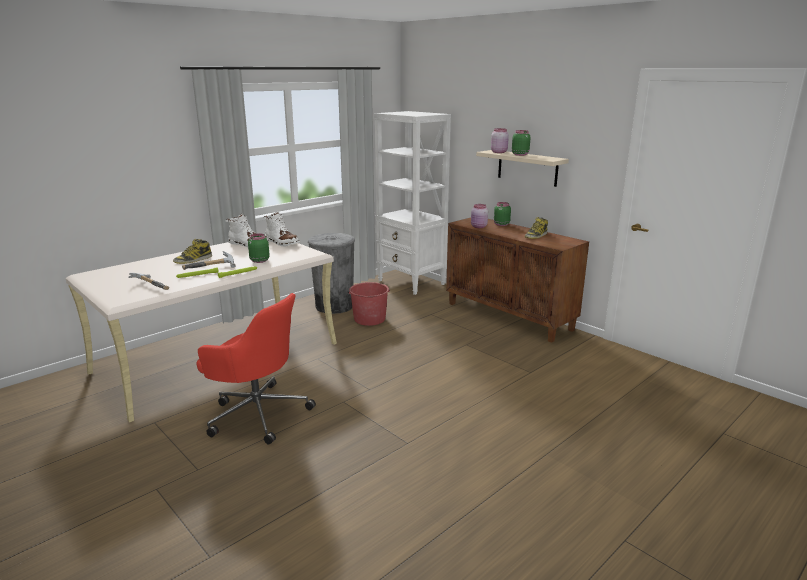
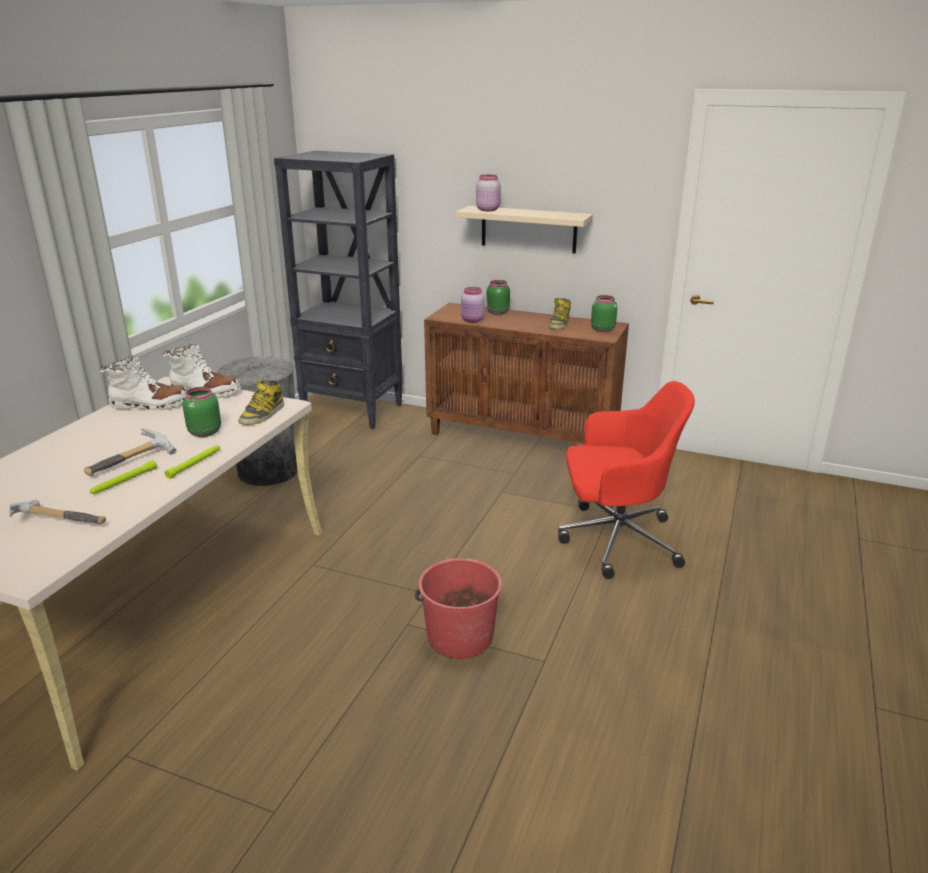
camera: 25 degrees left, 5 degrees up
boot [173,239,212,264] -> boot moved to [239,380,284,425]
red office chair [197,293,316,444] -> red office chair moved to [558,381,695,579]
red bucket [348,282,390,326] -> red bucket moved to [415,558,502,659]
white bookcase [374,111,451,295] -> black bookcase [274,151,403,429]
green jar [512,130,530,156] -> green jar moved to [591,295,617,332]

